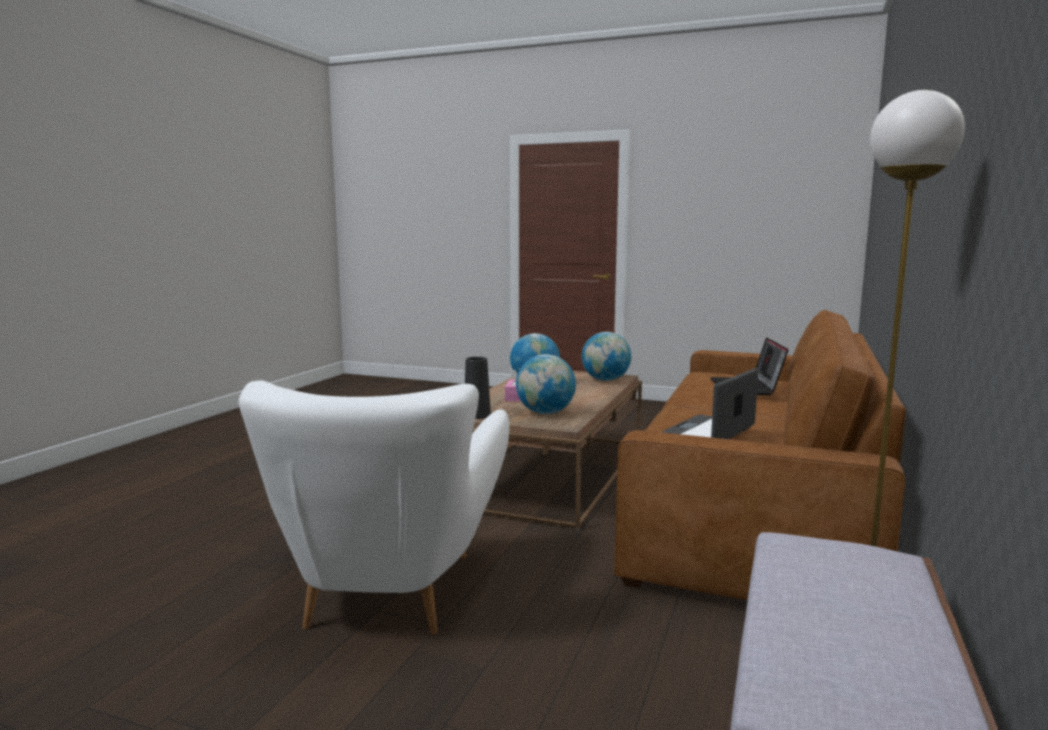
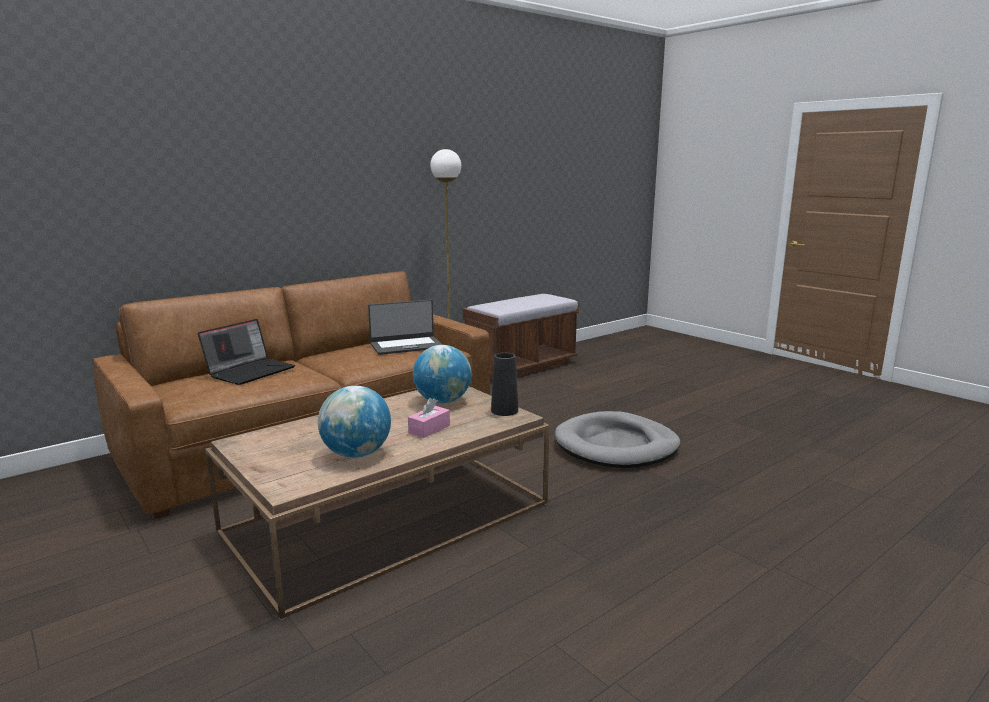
camera: 150 degrees left, 5 degrees up
white armchair [239,380,509,634] -> grey dog bed [555,411,680,468]
globe [582,332,631,381] -> none

